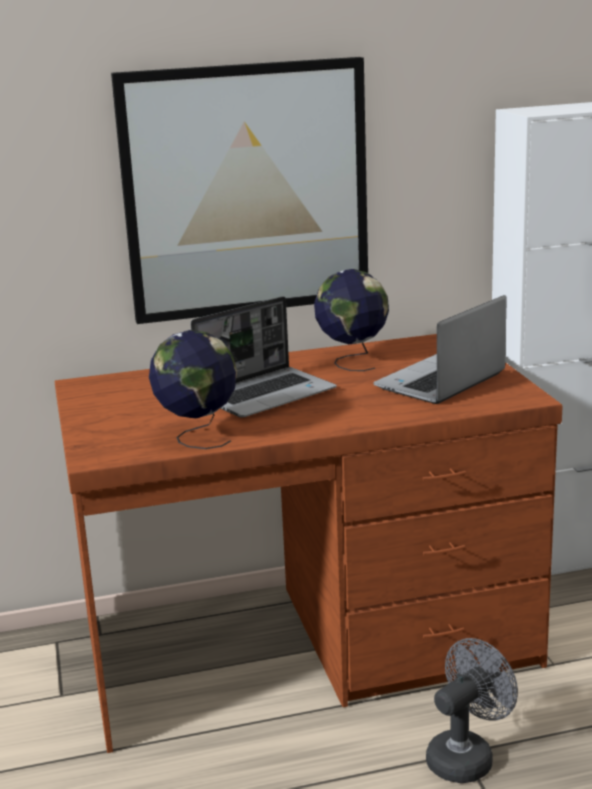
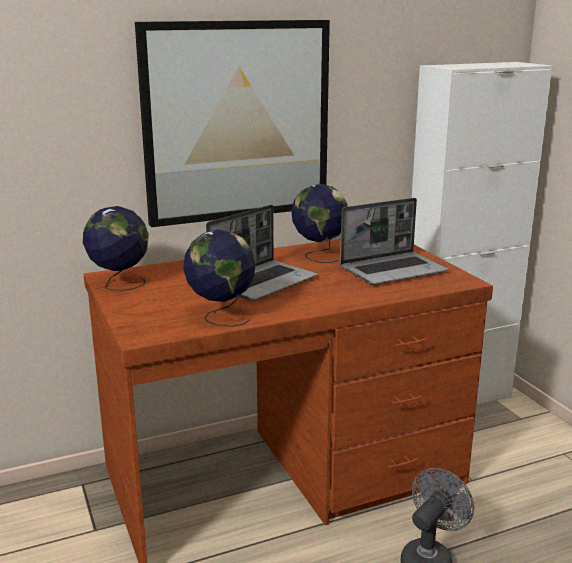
camera: 10 degrees left, 0 degrees up
laptop [373,295,507,404] -> laptop turned 150 degrees counterclockwise [340,198,448,285]
none -> globe [83,206,149,291]

